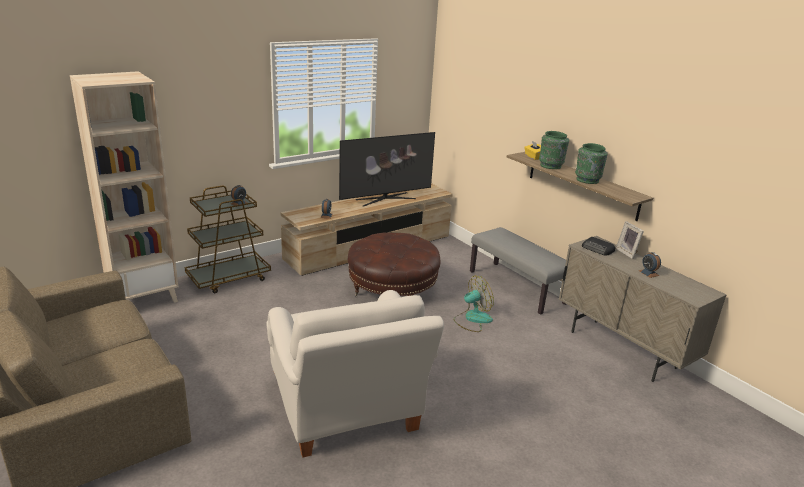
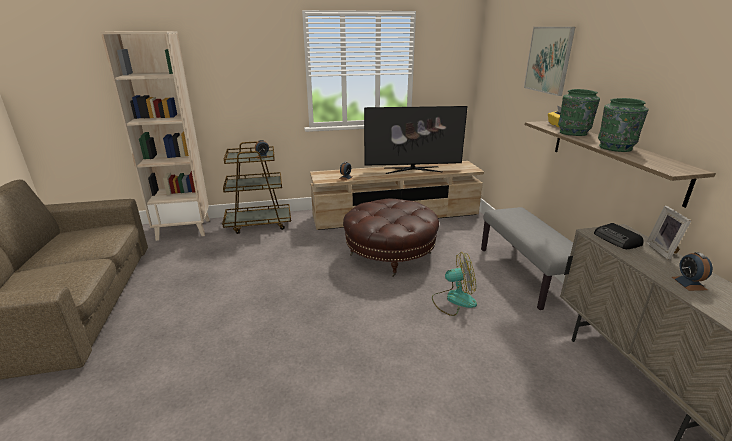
camera: 25 degrees right, 0 degrees up
white armchair [267,290,444,458] -> none
none -> picture [524,27,575,96]

